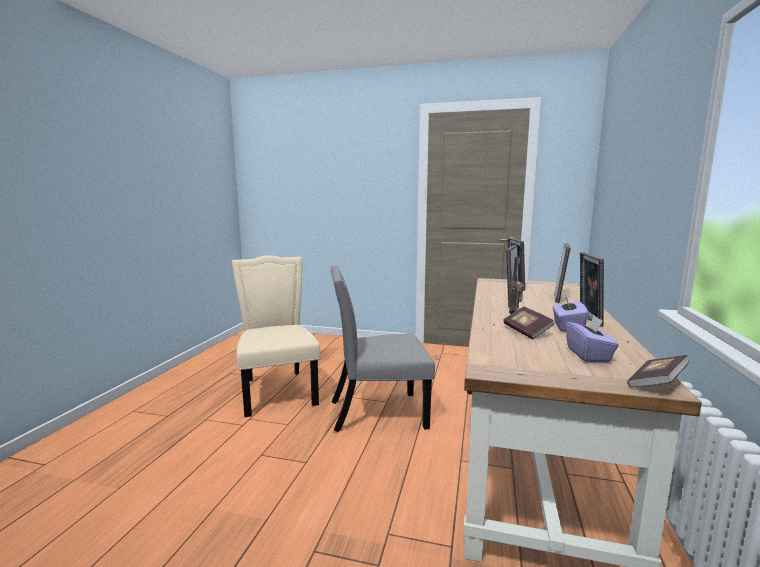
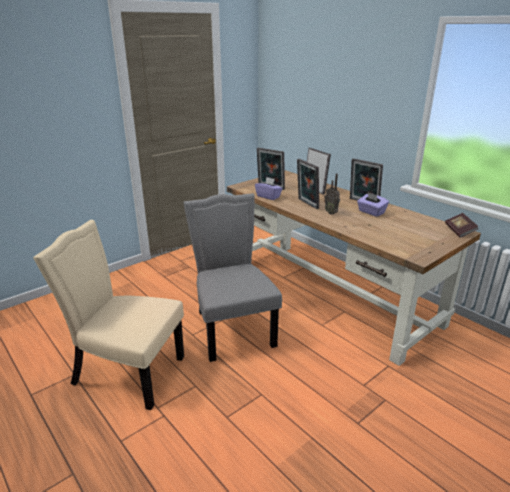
camera: 55 degrees left, 15 degrees up
grey chair [330,265,435,432] -> grey chair turned 135 degrees clockwise [183,193,282,362]
book [503,307,554,339] -> none
purple tissue box [566,315,619,362] -> purple tissue box moved to [255,177,283,200]

